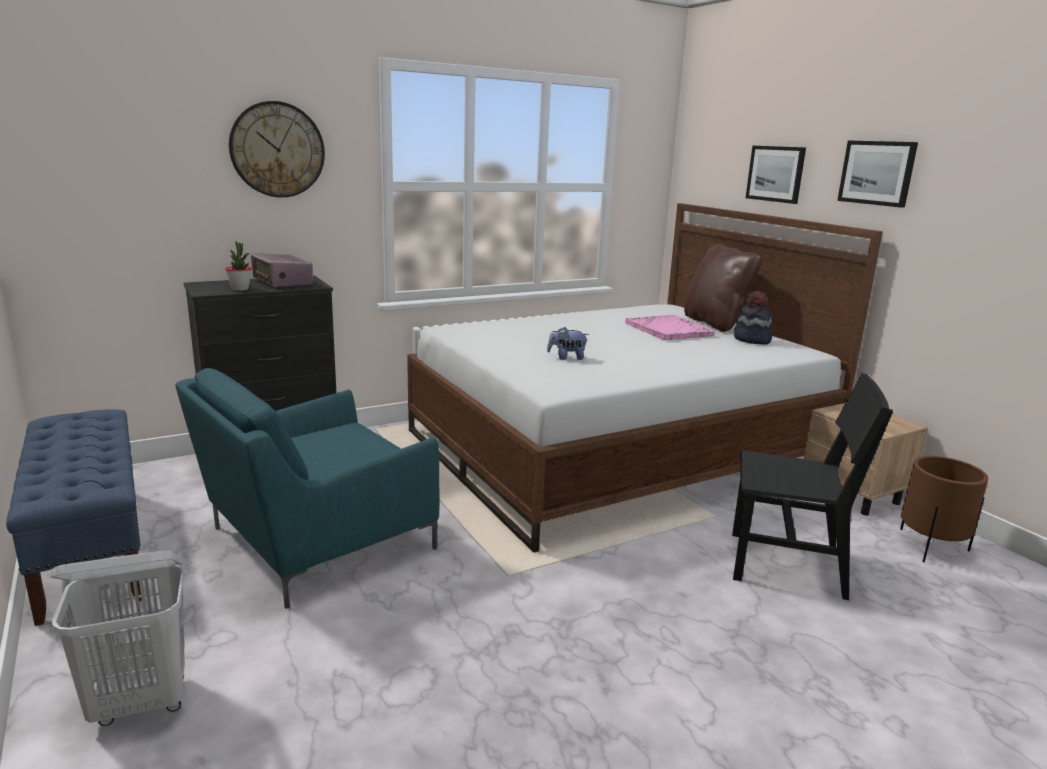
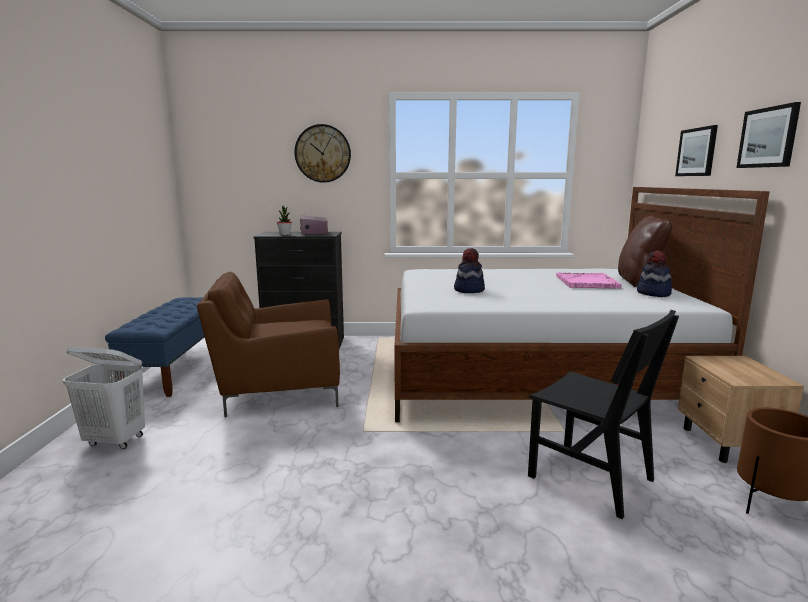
camera: 30 degrees right, 5 degrees down
turquoise armchair [175,368,440,609] -> brown armchair [197,271,340,417]
plush toy [547,327,589,360] -> hat [454,248,485,293]

